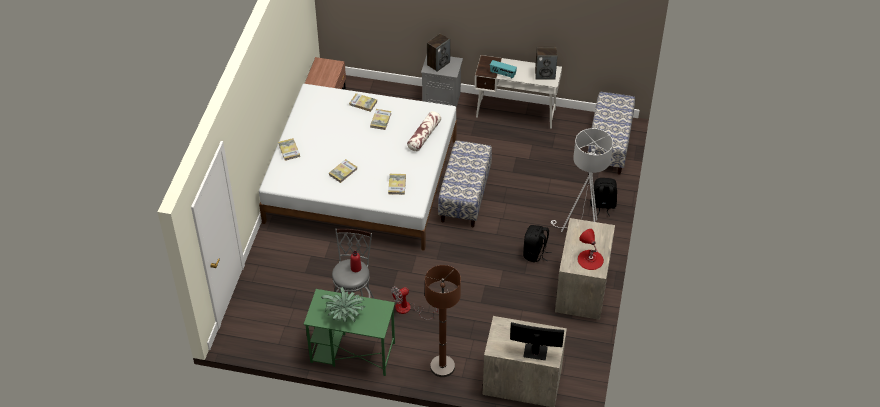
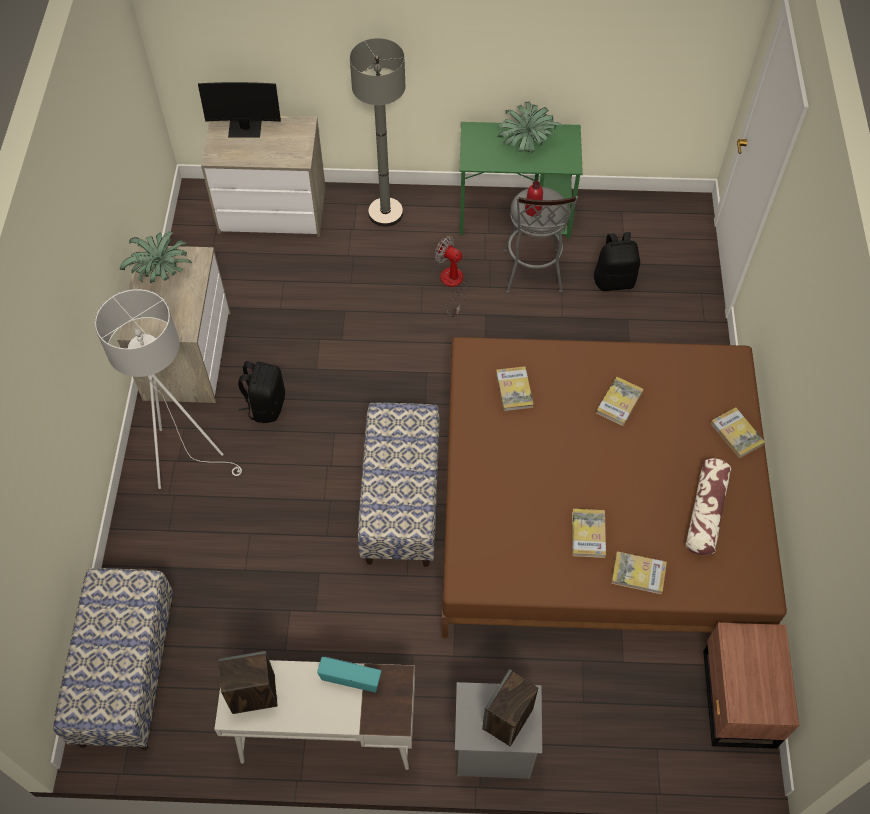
camera: 170 degrees right, 10 degrees up
white bed [259,84,457,251] -> brown bed [442,337,787,638]
fan [391,286,438,320] -> fan turned 105 degrees counterclockwise [434,236,467,317]
pillow [407,111,441,151] -> pillow moved to [685,458,731,555]
brown floor lamp [425,265,461,377] -> grey floor lamp [350,38,406,227]
red table lamp [578,229,604,270] -> potted plant [120,231,192,283]
black backpack [590,178,617,216] -> black backpack moved to [594,232,640,291]

